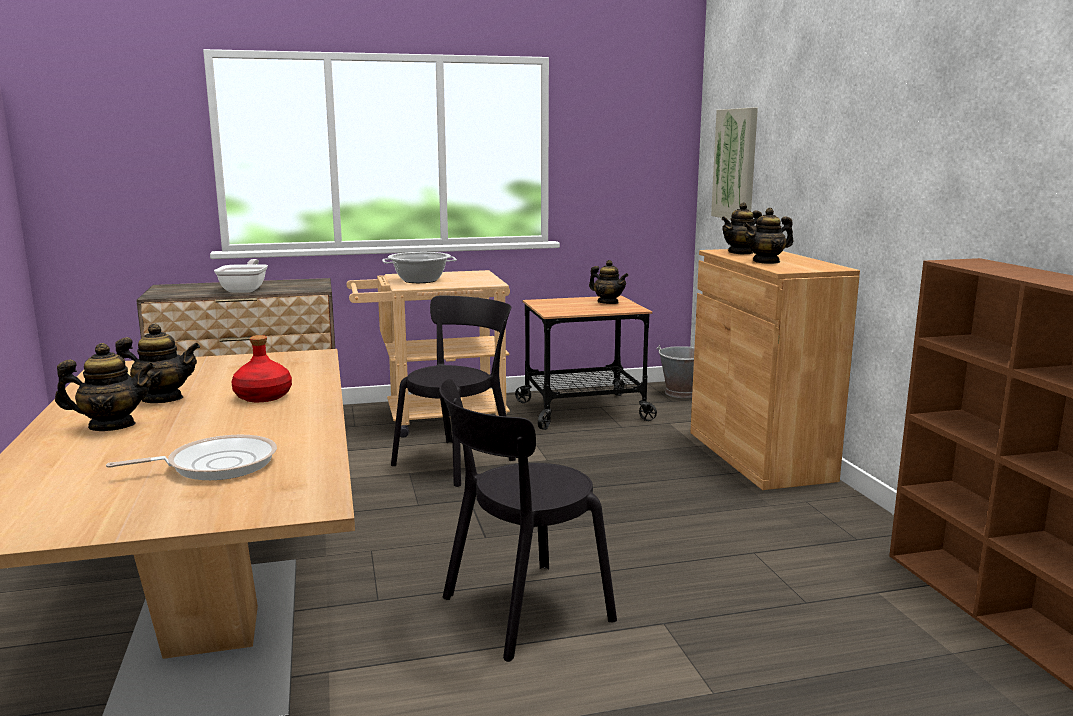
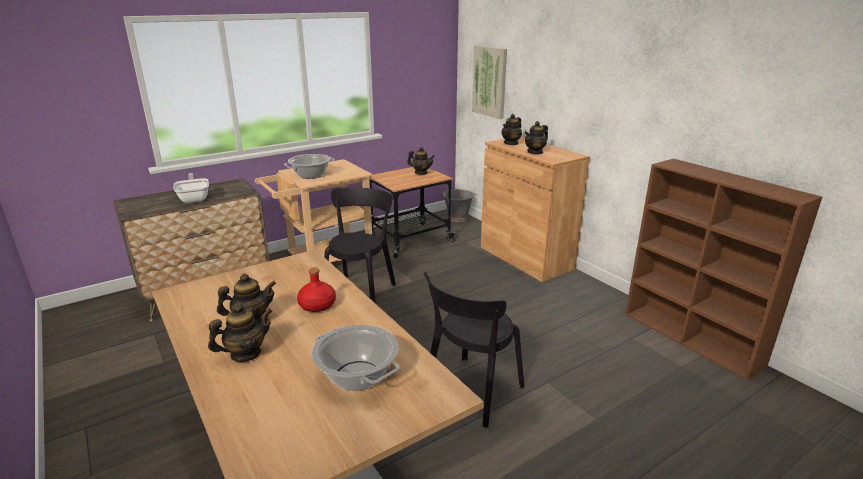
camera: 20 degrees left, 10 degrees up
frying pan [106,435,277,480] -> cooking pot [312,325,400,391]

